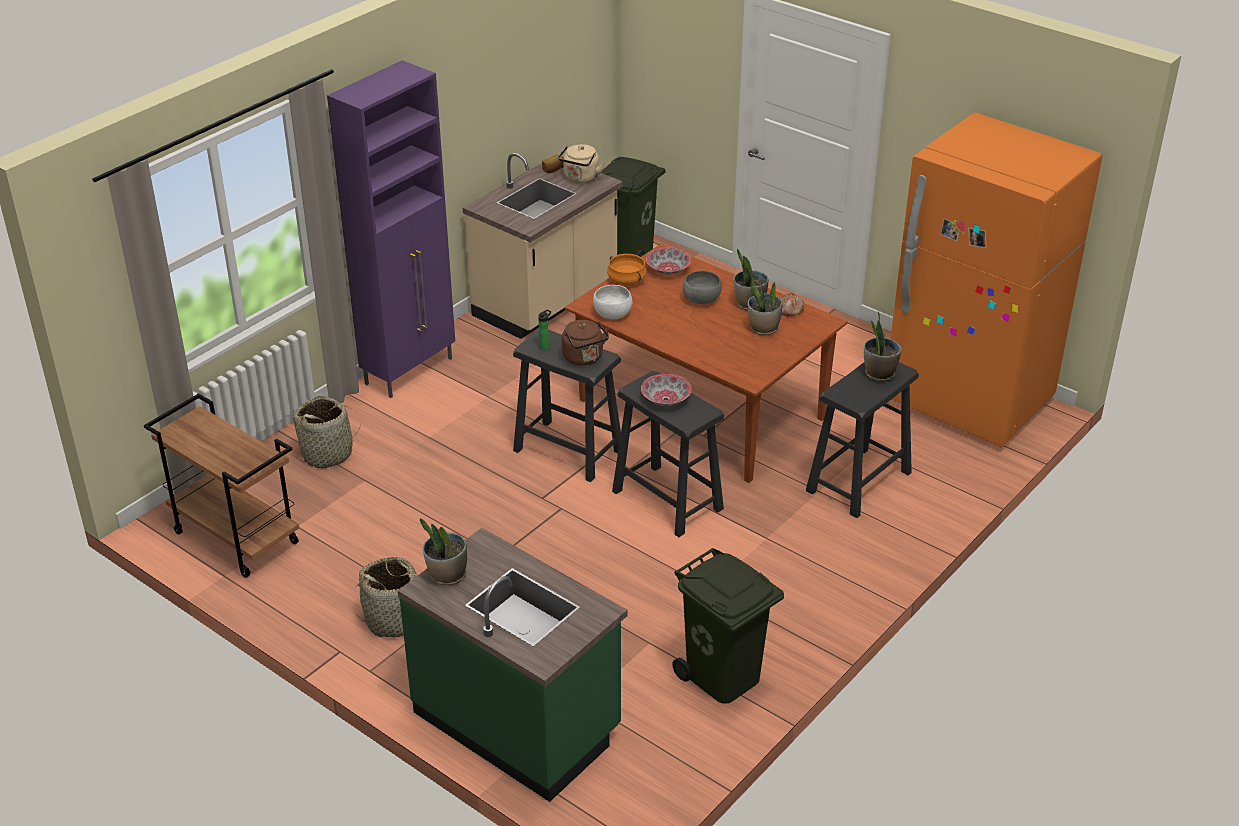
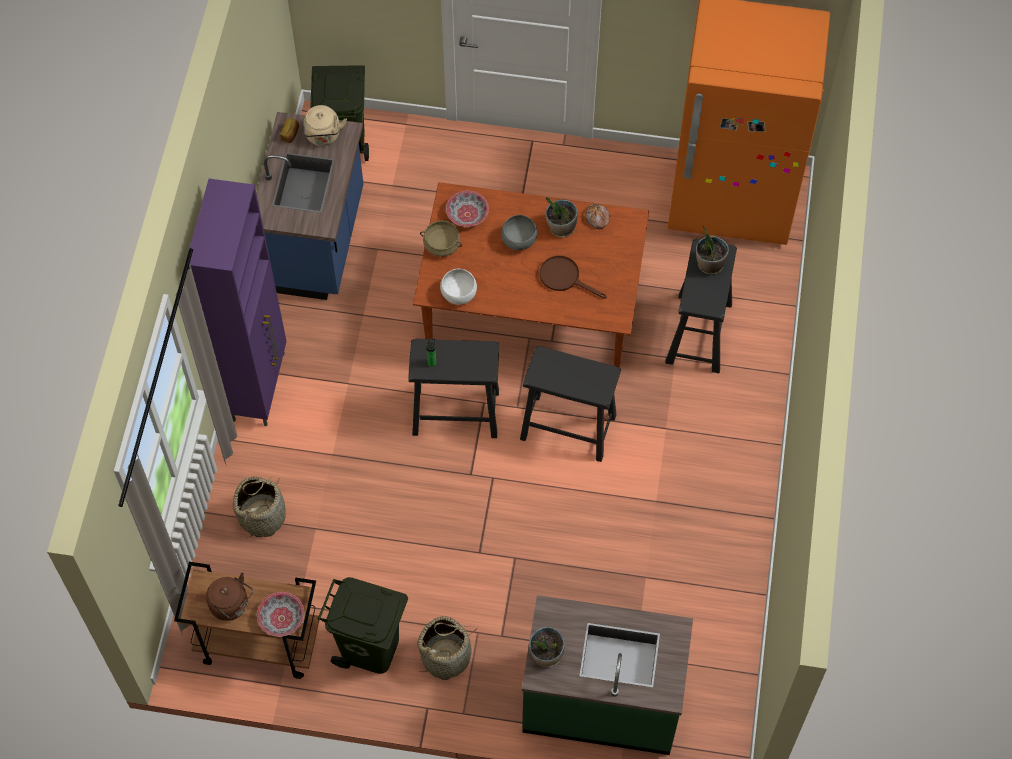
camera: 30 degrees left, 25 degrees up
beige counter [463,153,622,339] -> blue counter [256,112,363,300]
brown kettle [562,320,609,366] -> brown kettle moved to [206,573,253,621]
orange cooking pot [607,254,647,285] -> beige cooking pot [420,221,462,257]
bowl [641,374,691,406] -> bowl moved to [257,592,304,637]
green trash can [672,548,784,704] -> green trash can moved to [318,577,408,674]
potted plant [748,282,782,335] -> none
none -> brown frying pan [540,256,607,299]

